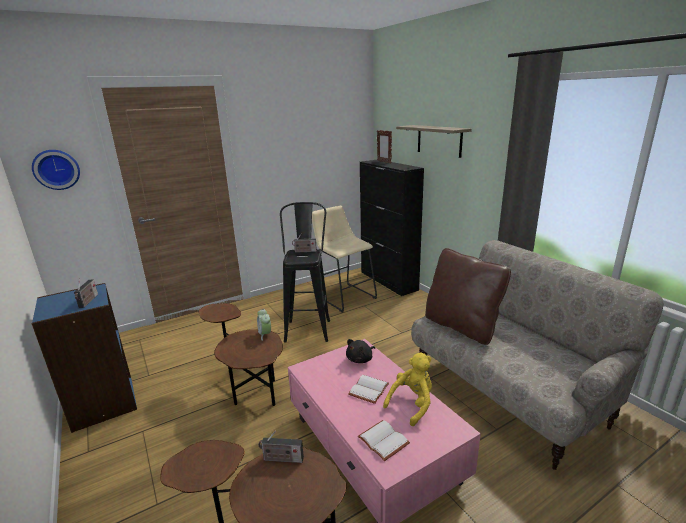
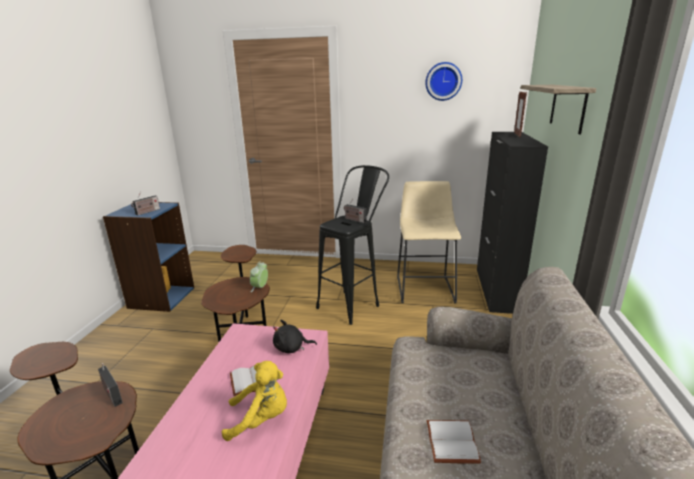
camera: 40 degrees right, 0 degrees up
wall clock [32,150,80,190] -> wall clock moved to [425,62,462,101]
white book [358,420,410,461] -> white book moved to [427,420,481,464]
brown pillow [425,248,511,345] -> none

